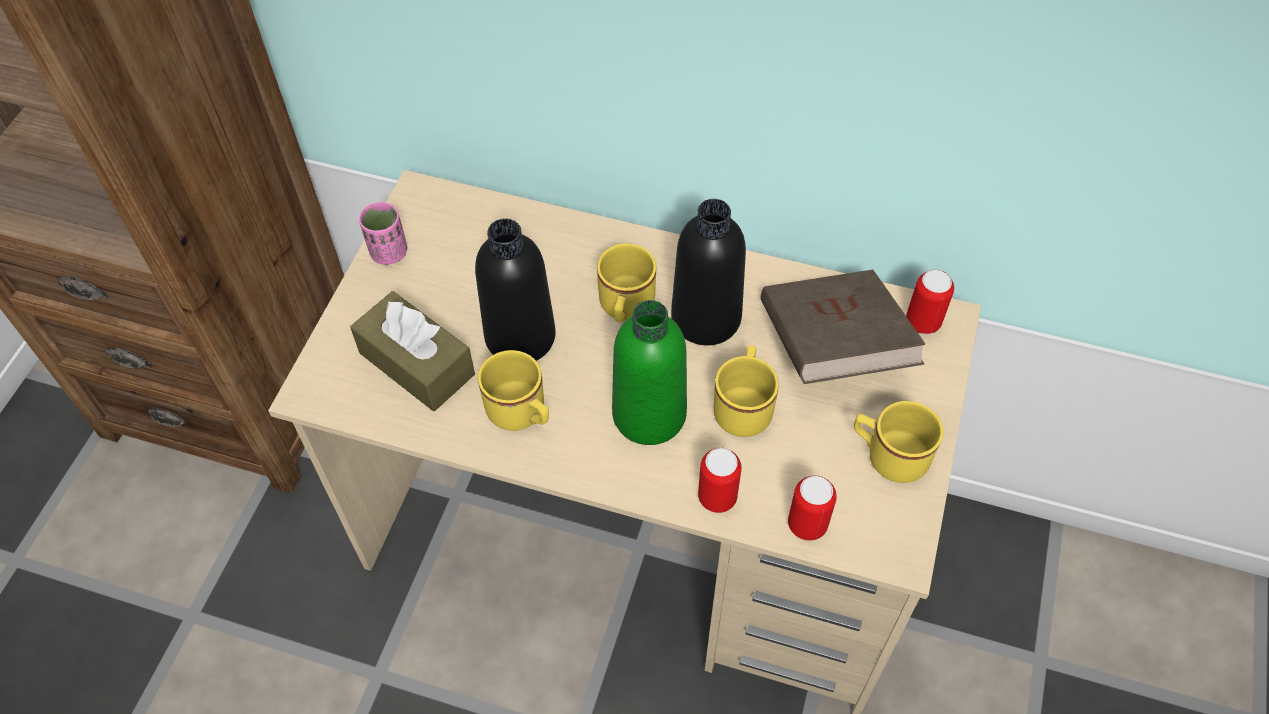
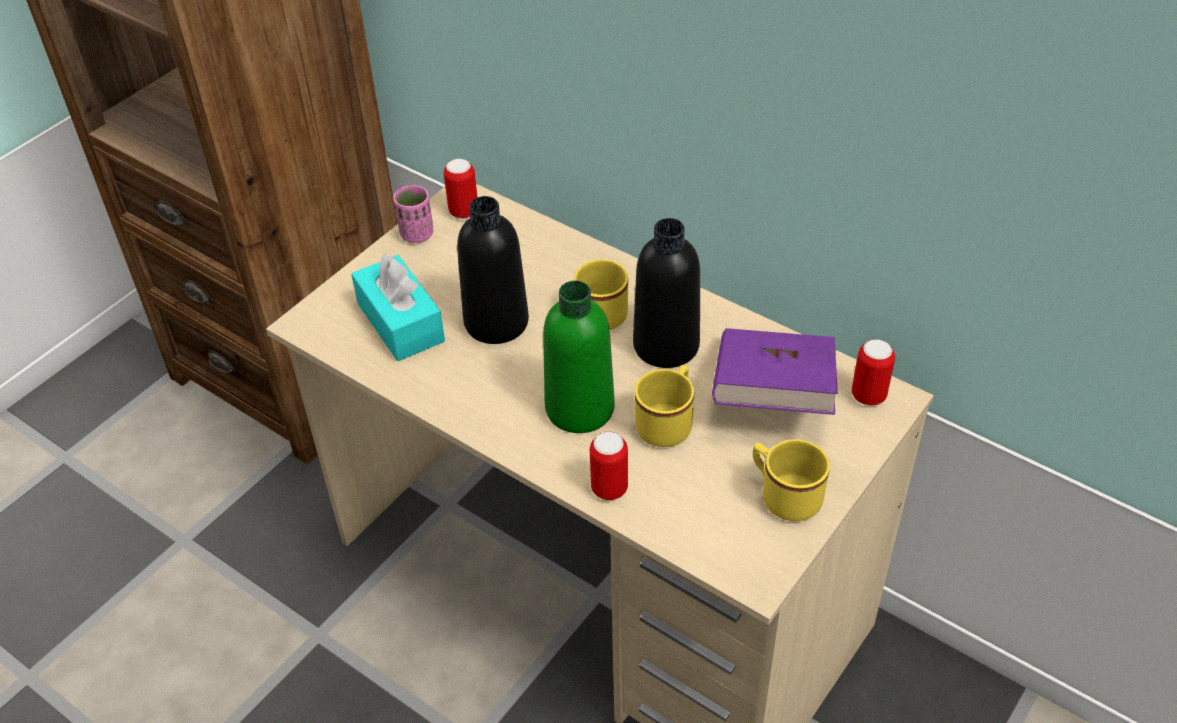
camera: 20 degrees right, 10 degrees down
brown tissue box [350,291,475,411] -> turquoise tissue box [351,254,445,361]
yellow mug [478,350,549,431] -> none
brown book [761,270,925,384] -> purple book [712,328,838,415]
can [788,476,837,541] -> can moved to [444,159,477,219]

